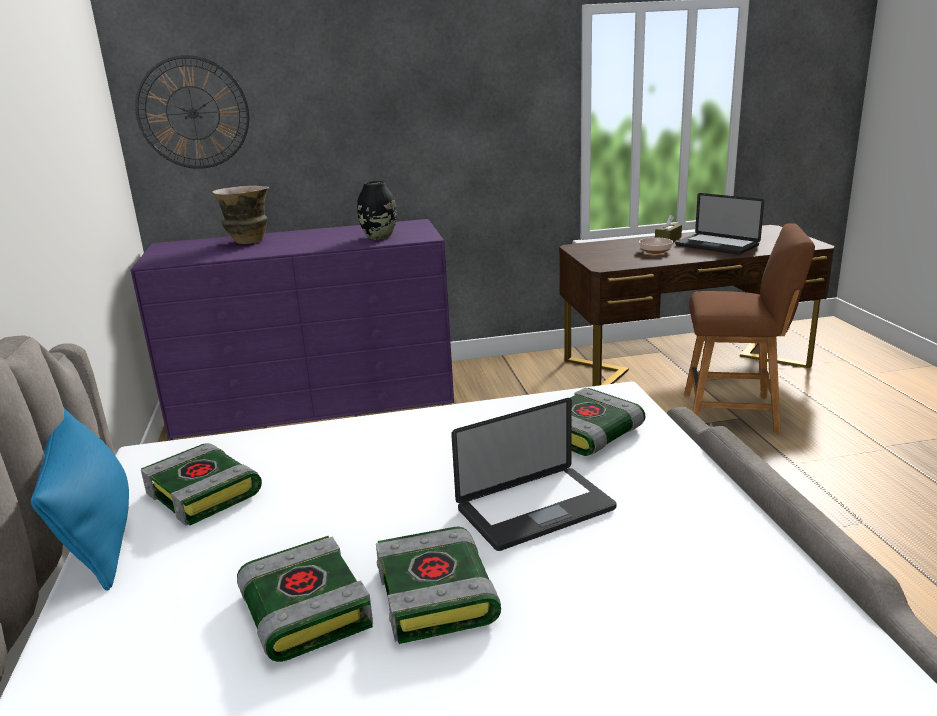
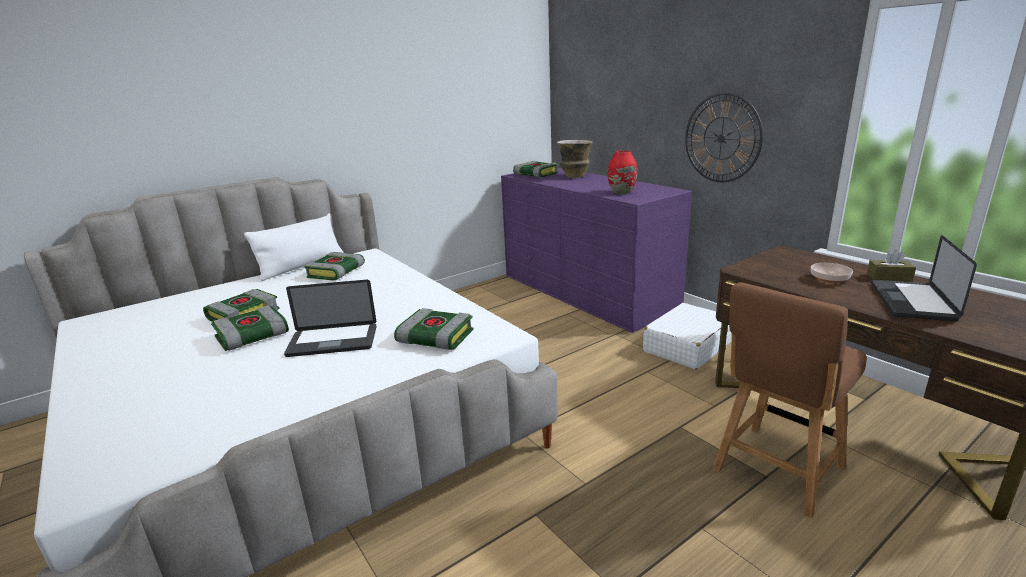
camera: 65 degrees right, 0 degrees up
blue pillow [31,408,129,591] -> white pillow [244,213,344,281]
wall clock [135,55,249,169] -> wall clock moved to [685,92,763,182]
black vase [357,181,397,240] -> red vase [608,150,637,194]
laptop [451,398,617,551] -> laptop turned 45 degrees counterclockwise [284,280,377,357]
brown chair [684,223,815,434] -> brown chair turned 60 degrees clockwise [713,282,867,518]
none -> book [513,161,558,177]
none -> white suitcase [643,303,731,369]

